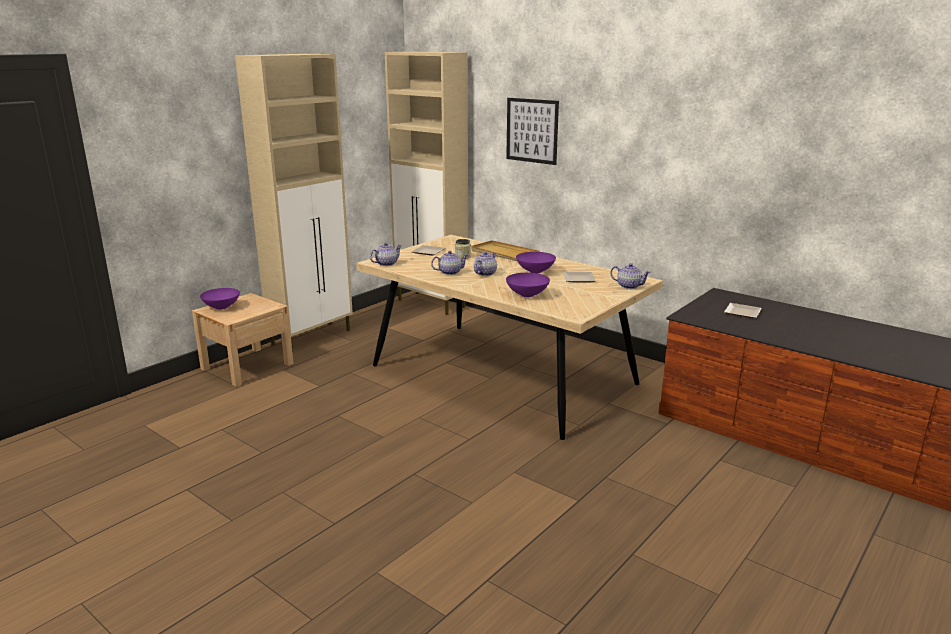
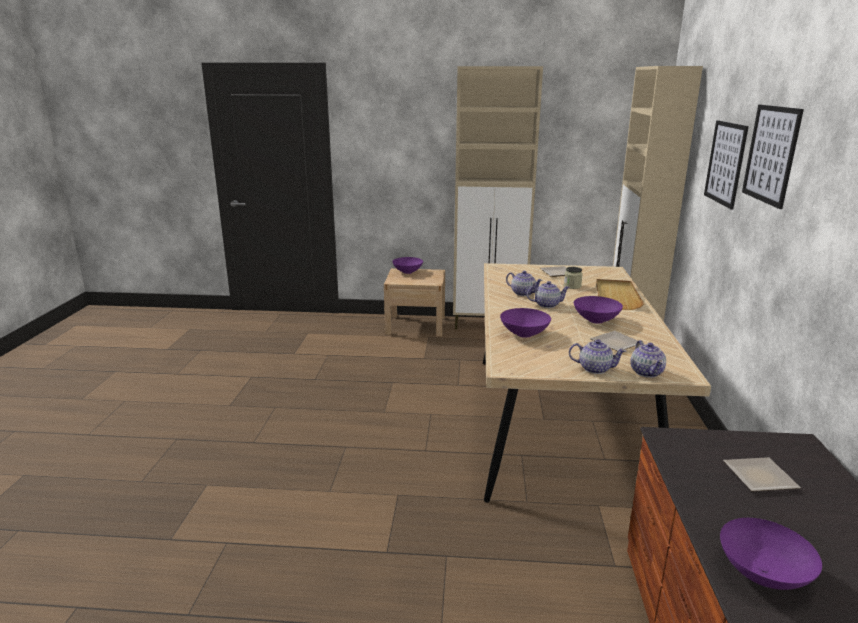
camera: 55 degrees right, 0 degrees up
teapot [370,243,402,266] -> teapot moved to [569,339,626,374]
none -> purple bowl [720,518,822,590]
none -> picture [742,105,804,209]

